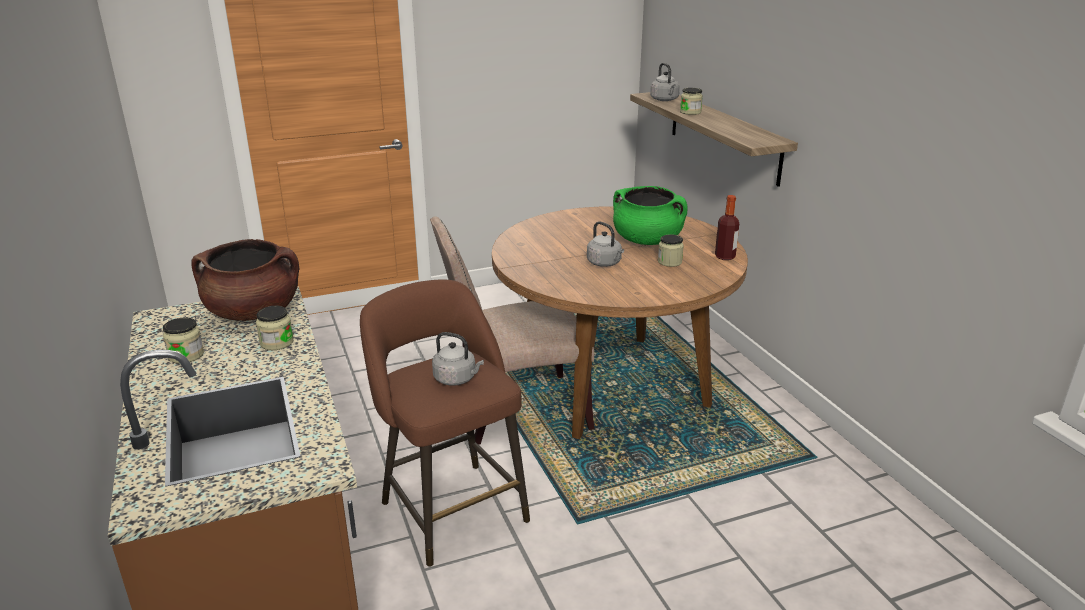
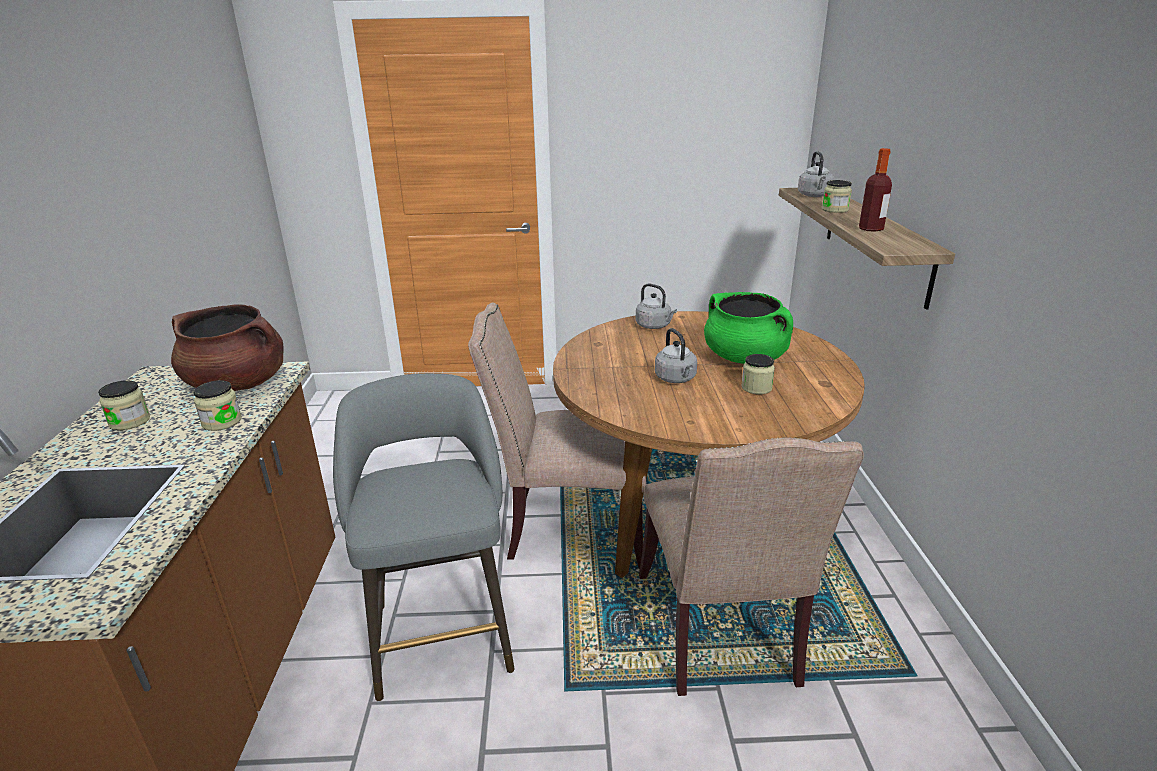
camera: 20 degrees right, 0 degrees up
brown stool [360,279,530,567] -> grey stool [333,373,514,702]
grey kettle [432,332,484,386] -> grey kettle moved to [636,283,677,329]
bottle [715,195,739,260] -> bottle moved to [859,148,892,232]
none -> beige chair [639,437,864,696]

